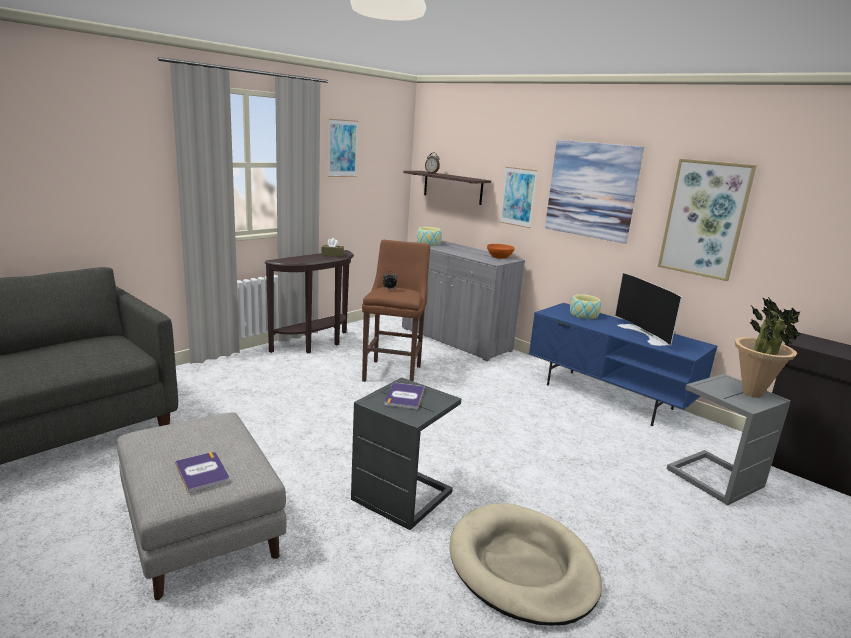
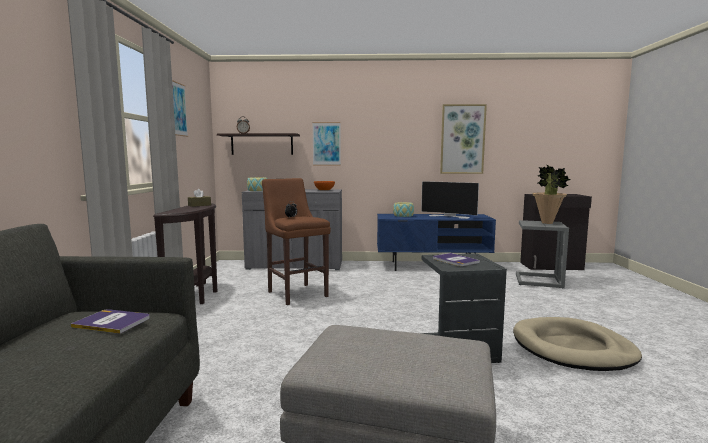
camera: 40 degrees left, 10 degrees down
book [175,452,229,493] -> book moved to [71,309,150,334]
picture [545,140,644,244] -> none

